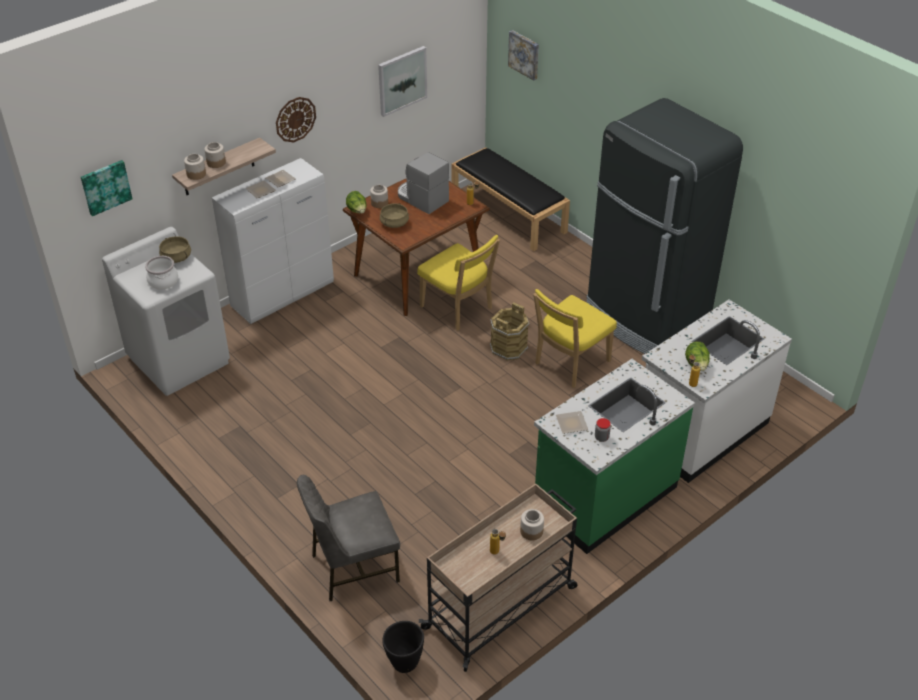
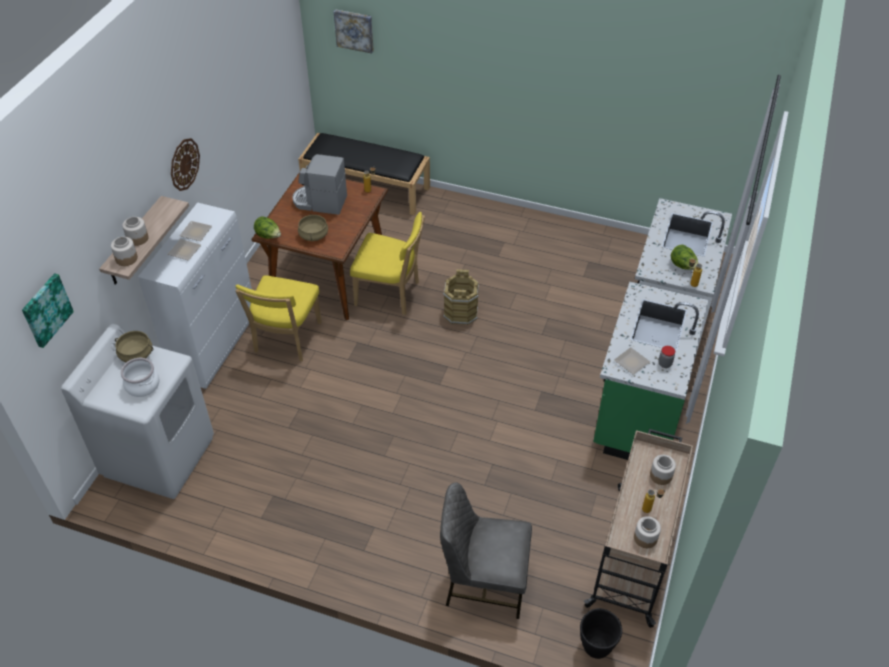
camera: 30 degrees left, 5 degrees up
grey chair [297,475,400,601] -> grey chair turned 60 degrees clockwise [440,482,532,619]
jar [370,185,388,208] -> jar moved to [634,516,661,548]
picture [378,46,427,117] -> none
yellow chair [533,289,617,388] -> yellow chair moved to [235,275,322,361]
black fridge [586,98,743,354] -> none

